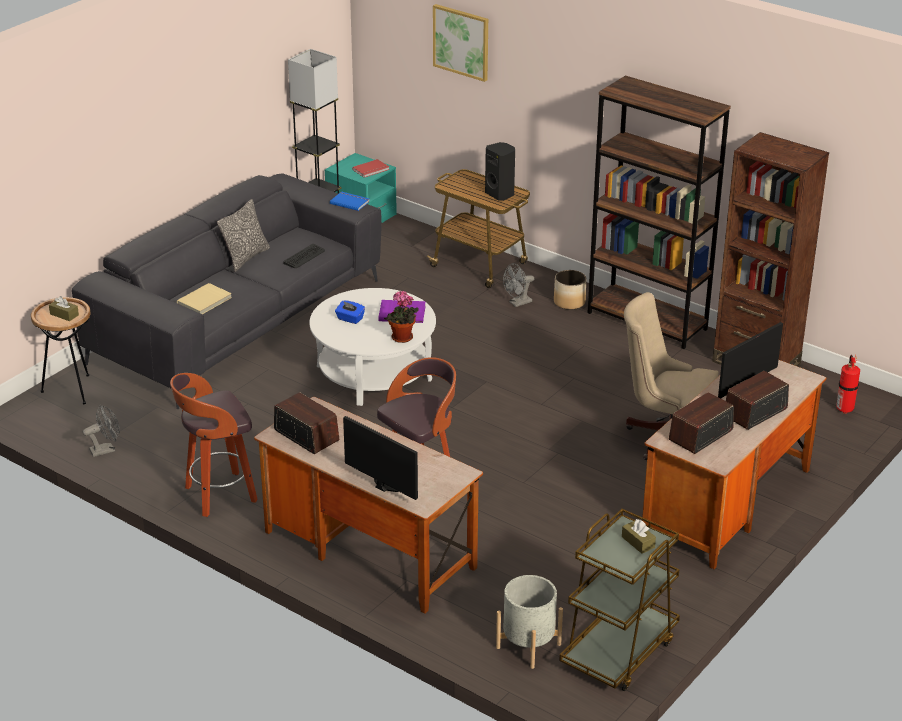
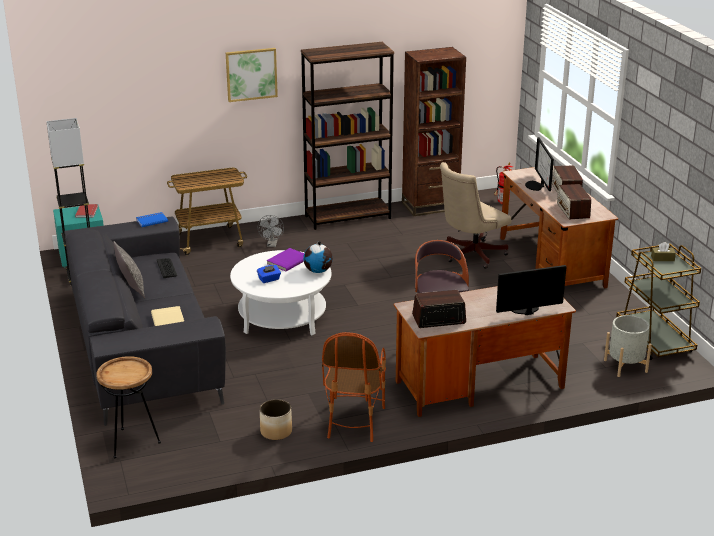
camera: 55 degrees left, 5 degrees down
brown tissue box [49,296,79,321] -> none
grey fan [82,405,120,457] -> none
stool [170,373,258,517] -> armchair [322,332,386,442]
potted plant [384,291,419,343] -> globe [303,241,333,273]
picture [433,4,488,82] -> picture moved to [226,48,278,102]
black speaker [485,142,515,201] -> none
planter [554,270,587,310] -> planter moved to [260,399,292,440]

